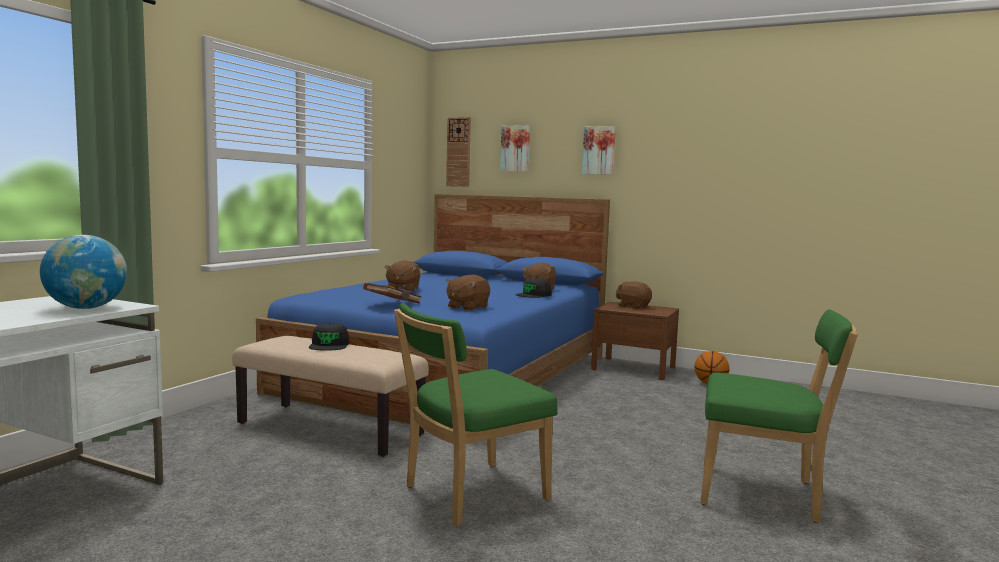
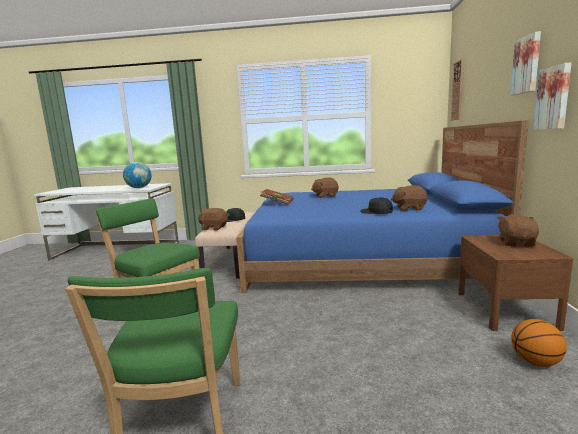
camera: 70 degrees right, 5 degrees up
brown plush toy [446,275,490,311] -> brown plush toy moved to [198,208,228,230]
picture [500,125,530,172] -> picture moved to [533,62,572,130]

